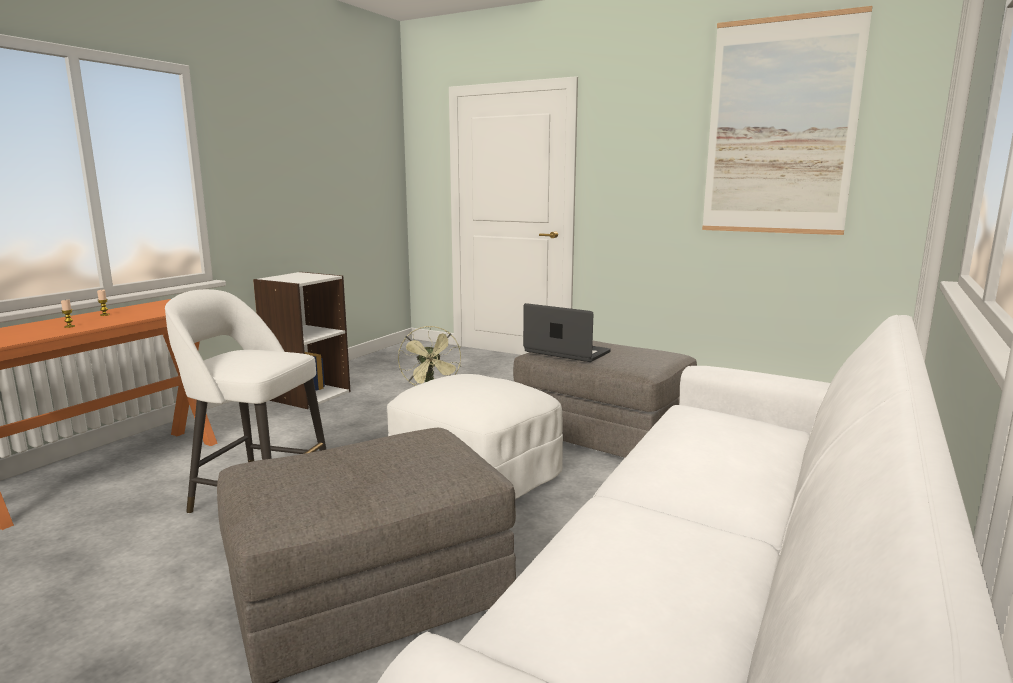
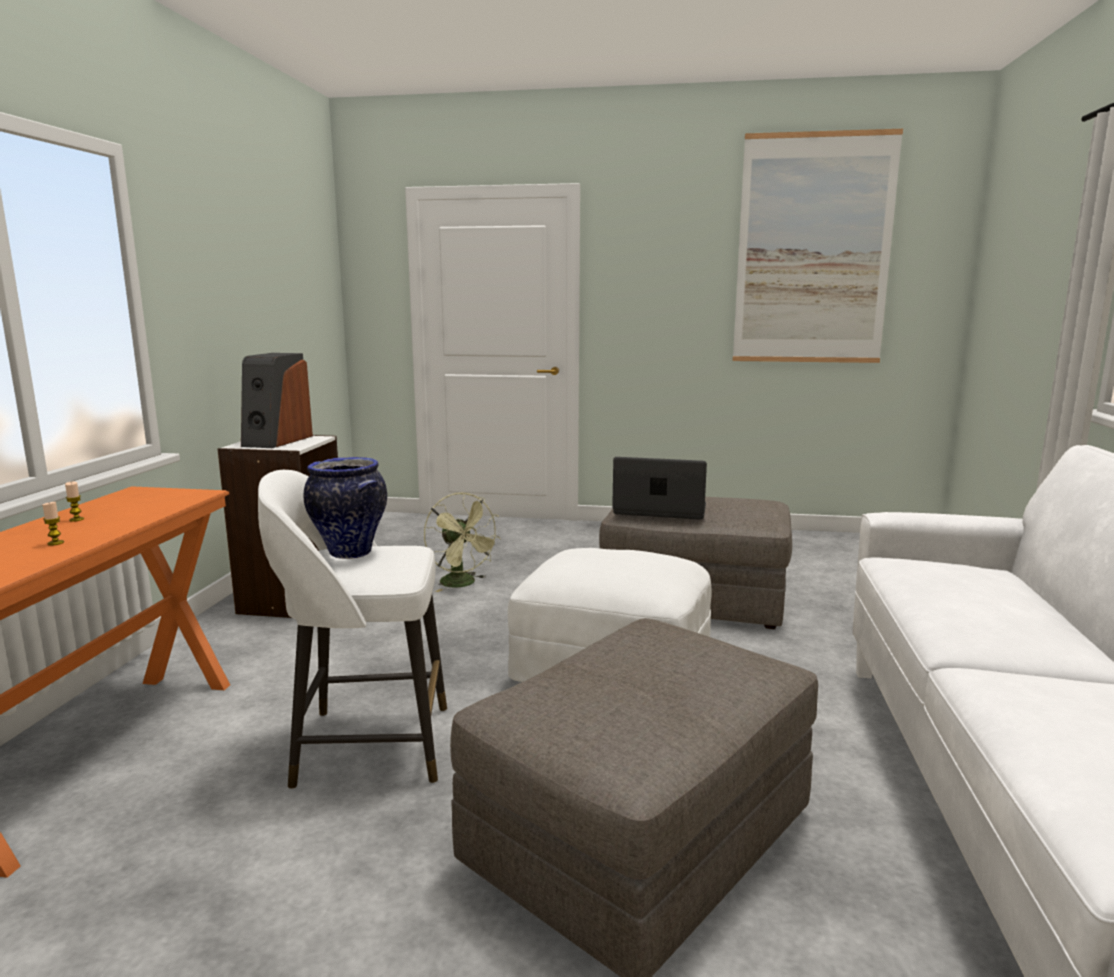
camera: 20 degrees left, 0 degrees up
none -> speaker [241,353,313,448]
none -> vase [303,457,387,559]

